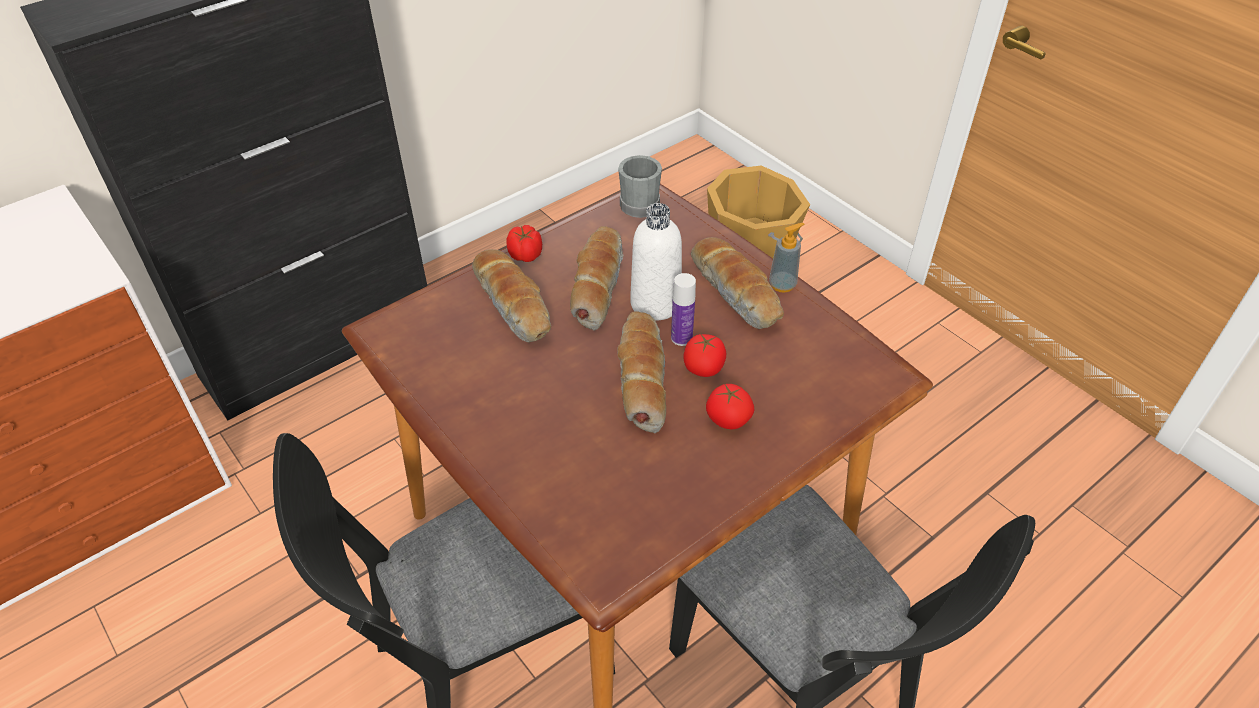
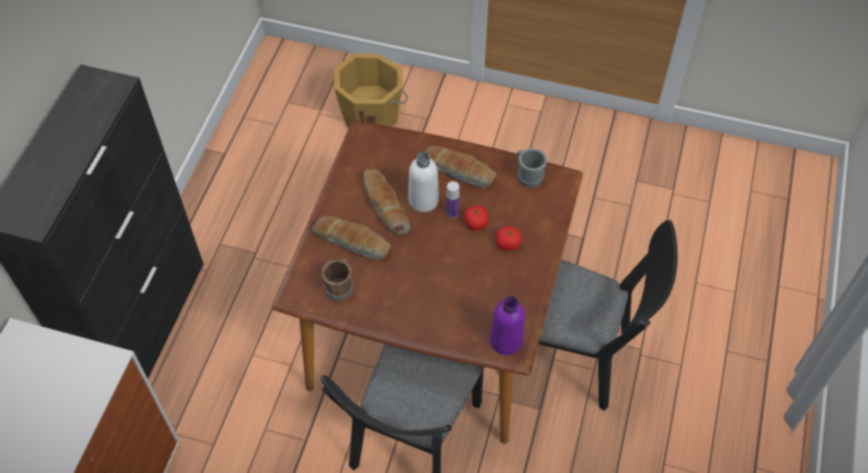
camera: 35 degrees left, 10 degrees up
tomato [506,225,542,262] -> none
bread [617,311,666,433] -> none
grey mug [618,155,662,218] -> grey mug moved to [517,148,547,188]
soap dispenser [769,223,804,293] -> none
none -> brown mug [321,258,353,301]
none -> purple bottle [490,296,525,355]

